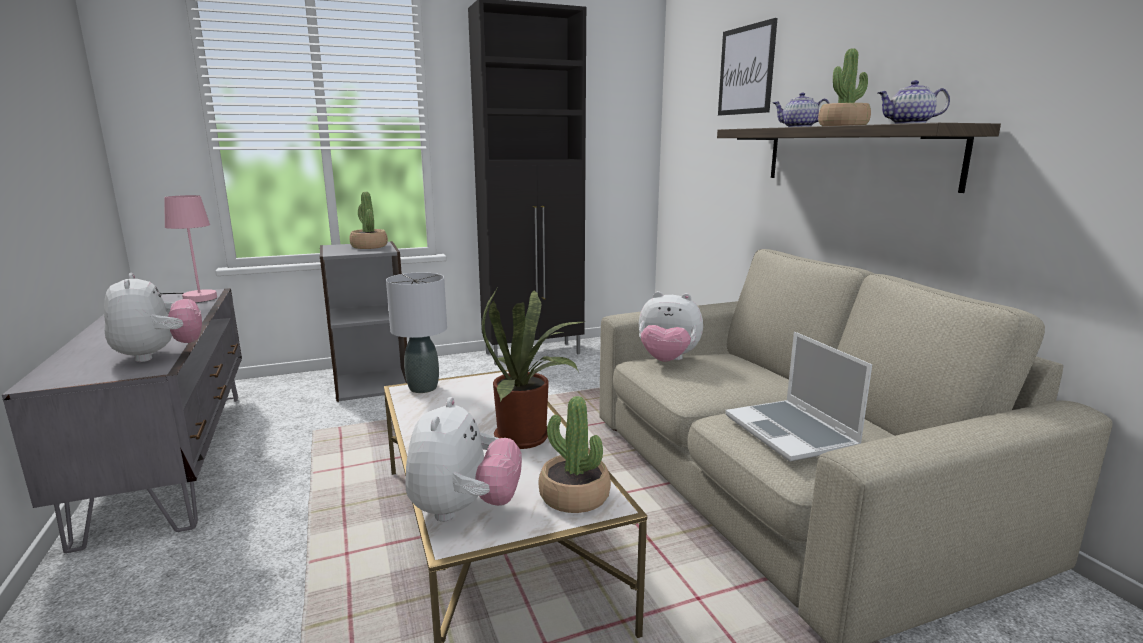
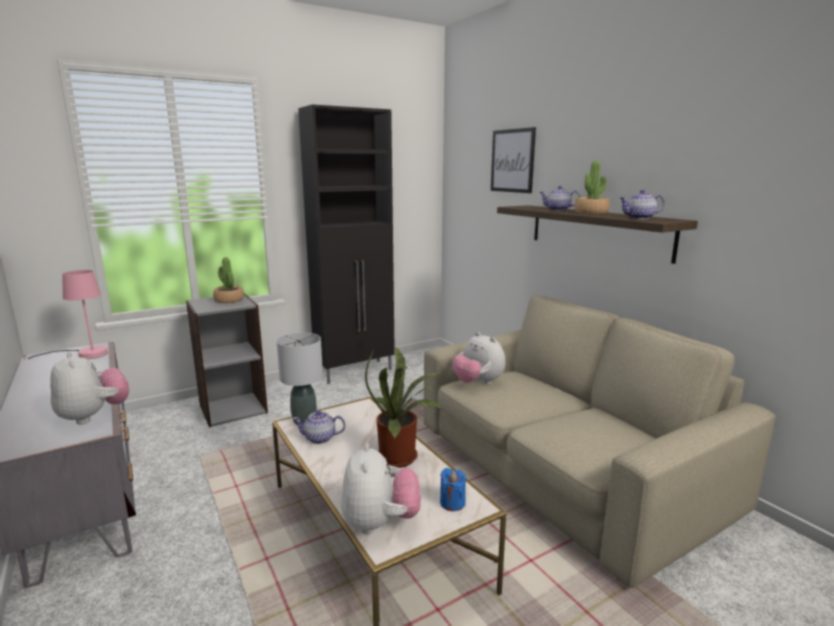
camera: 10 degrees left, 0 degrees up
potted plant [539,396,611,513] -> blue candle [440,468,466,511]
plush toy [639,291,703,362] -> plush toy turned 45 degrees clockwise [452,332,505,384]
laptop [725,332,872,462] -> none
none -> teapot [293,410,345,444]

